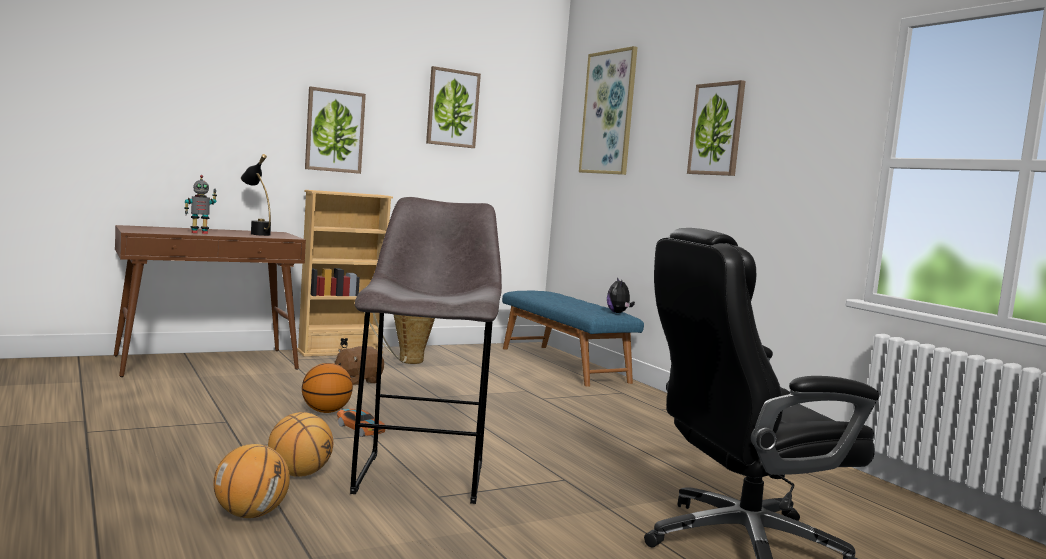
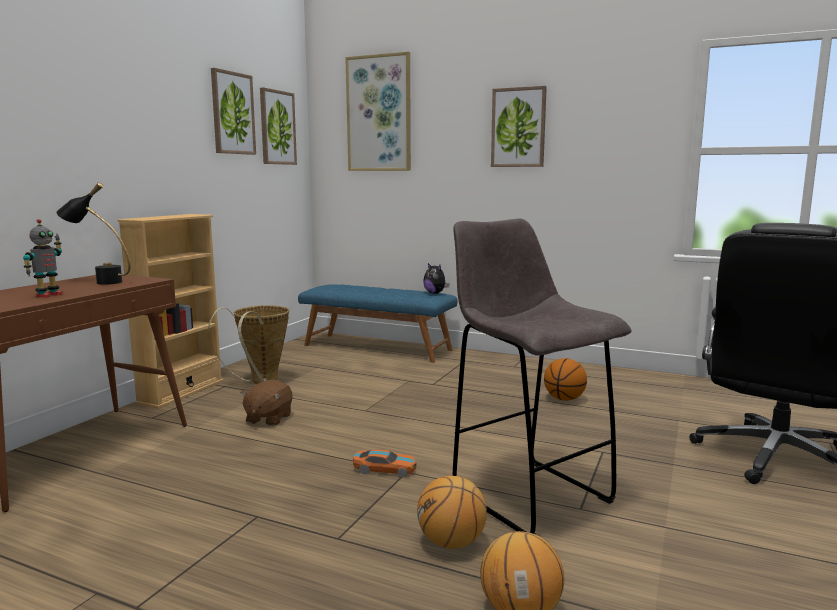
camera: 35 degrees left, 5 degrees up
basketball [302,363,353,413] -> basketball moved to [544,358,587,401]
picture [305,86,366,174] -> picture moved to [260,87,297,165]

